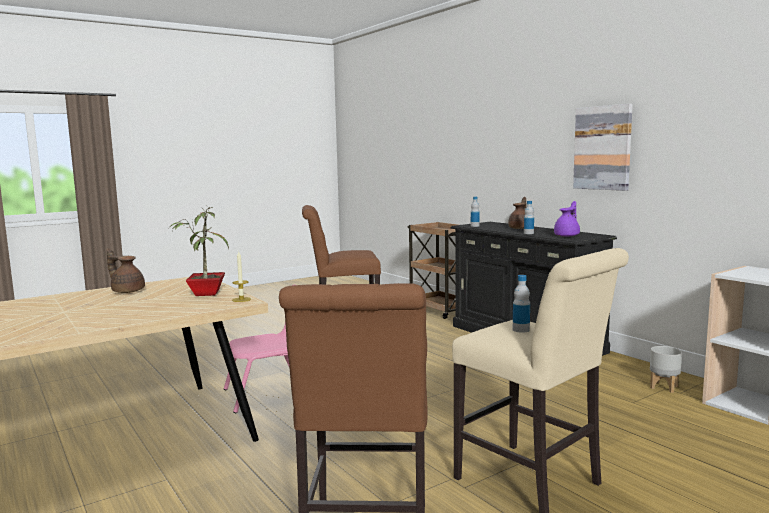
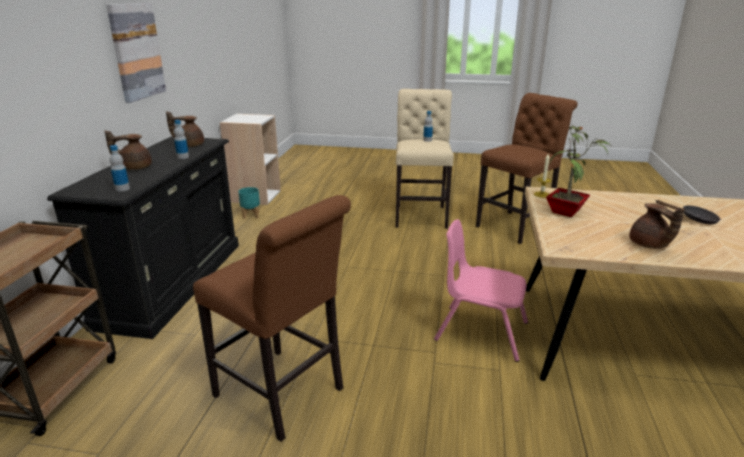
camera: 135 degrees left, 15 degrees up
purple teapot [554,201,580,237] -> brown teapot [166,111,204,147]
grey planter [650,346,682,393] -> turquoise planter [238,187,260,219]
none -> black frying pan [655,200,720,224]

